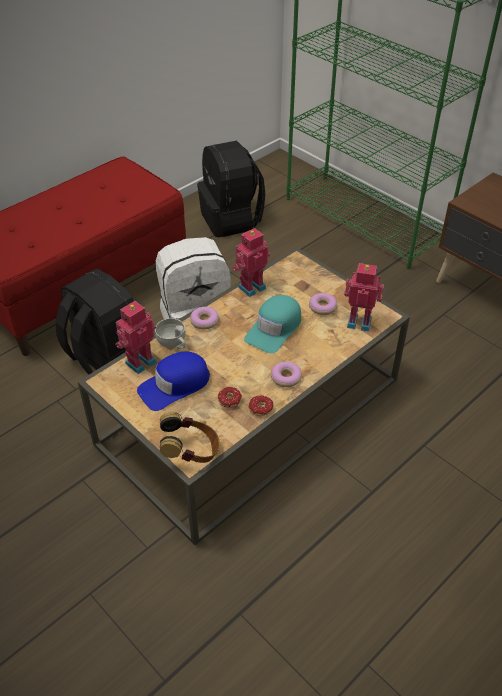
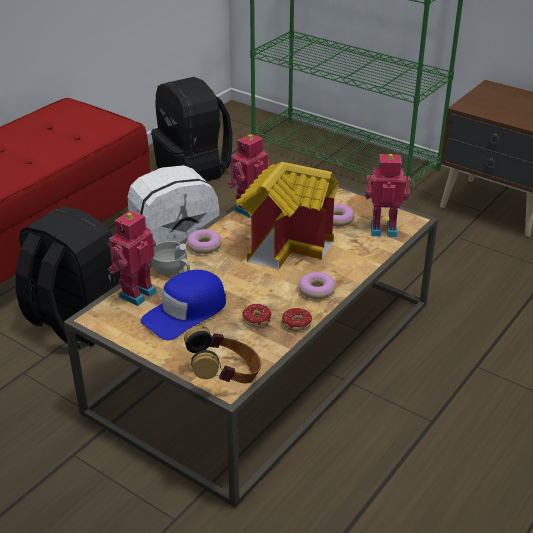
camera: 10 degrees left, 10 degrees down
turquoise cap [244,295,301,354] -> toy house [236,162,339,270]

